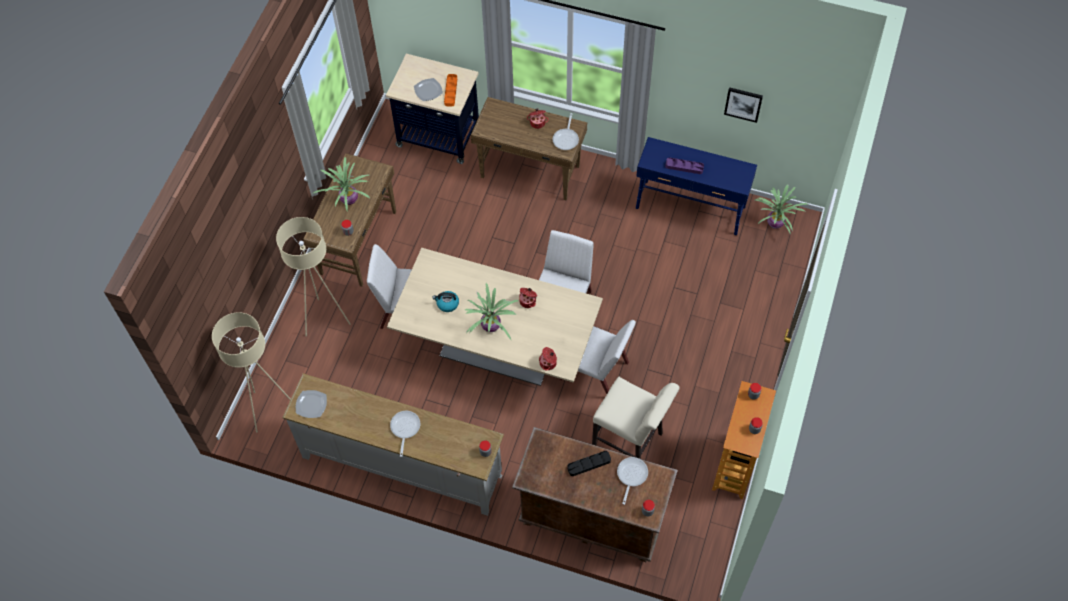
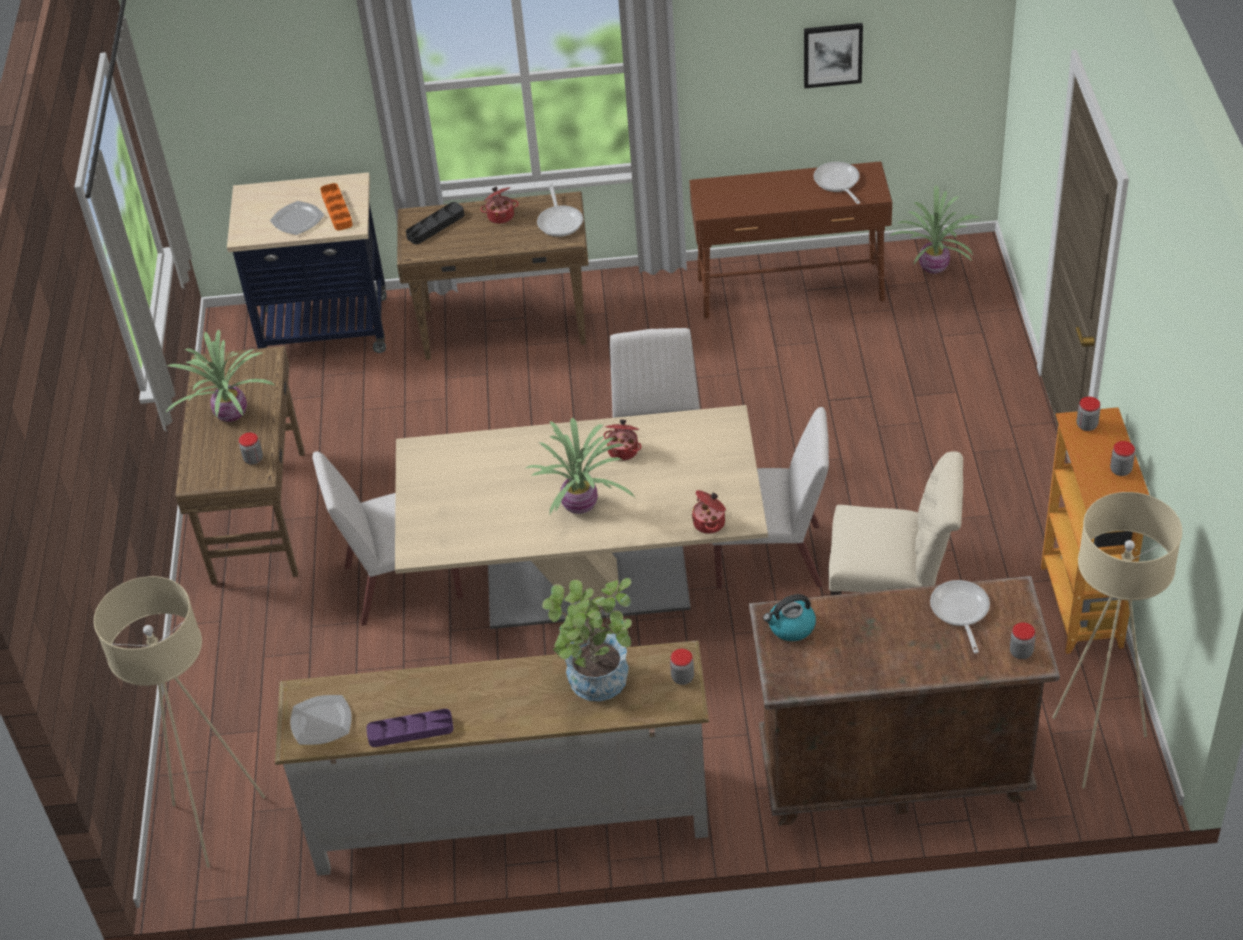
camera: 20 degrees left, 15 degrees down
beige floor lamp [276,217,350,336] -> beige floor lamp moved to [1052,492,1182,788]
frying pan [390,411,420,457] -> frying pan moved to [813,162,860,204]
kettle [432,291,459,312] -> kettle moved to [763,594,816,641]
black tray [567,451,611,476] -> black tray moved to [406,202,464,244]
blue console table [636,137,757,235] -> brown console table [689,161,892,319]
purple tray [665,157,704,174] -> purple tray moved to [366,709,454,747]
none -> potted plant [542,578,632,701]

